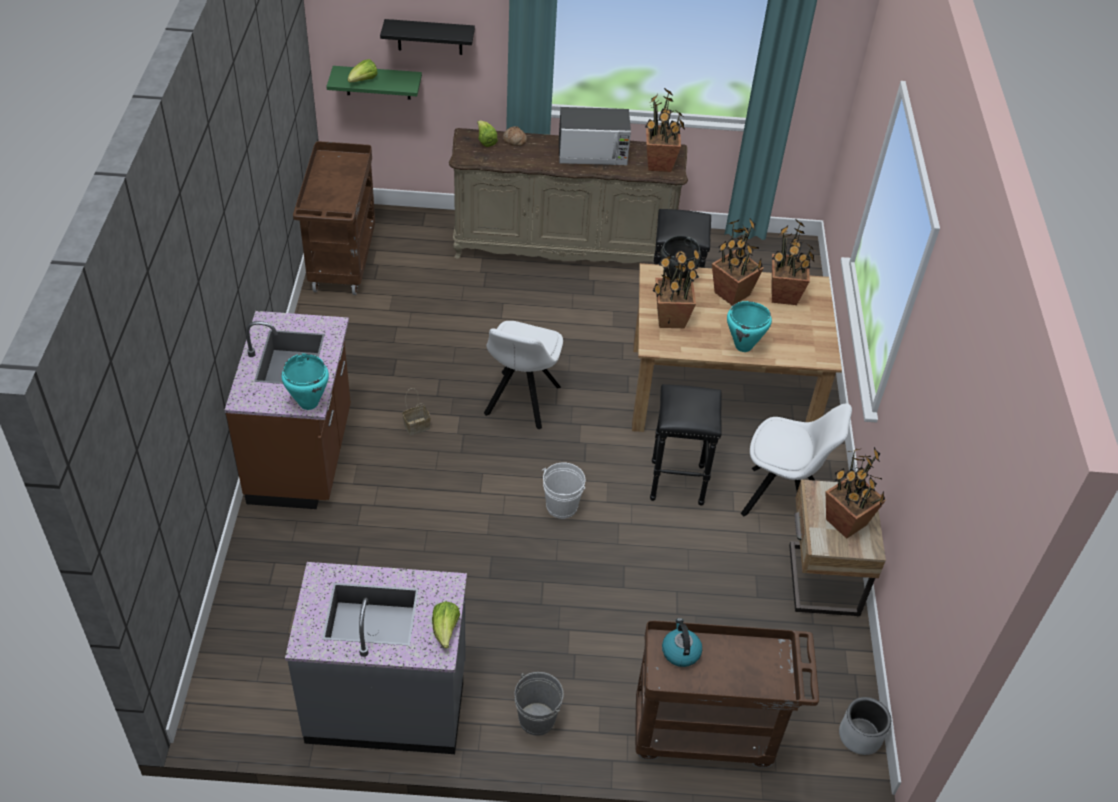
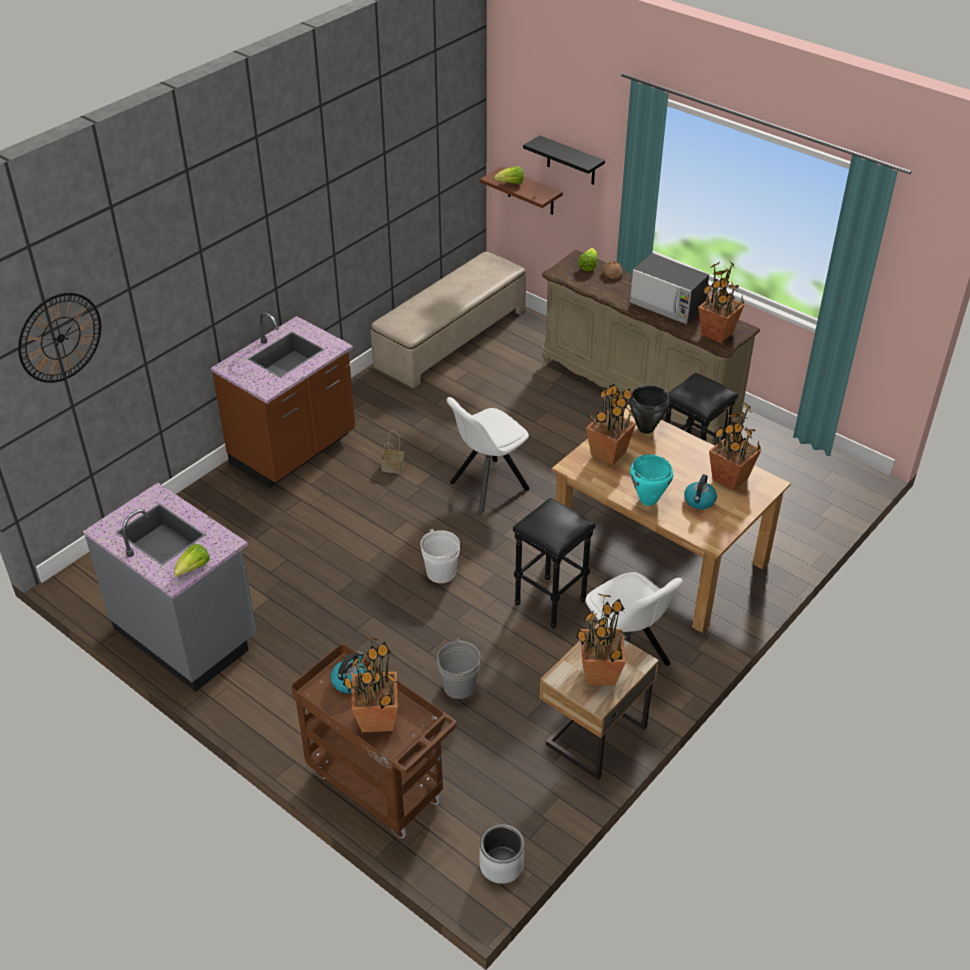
camera: 40 degrees right, 5 degrees down
turquoise cooking pot [281,353,329,410] -> none
brown cart [293,141,375,295] -> beige bench [370,252,526,388]
green shelf [326,66,422,100] -> brown shelf [480,167,563,215]
grey bucket [515,672,564,736] -> grey bucket moved to [437,638,481,699]
potted plant [712,218,764,306] -> potted plant moved to [343,637,399,733]
none -> wall clock [18,293,101,383]
none -> kettle [684,474,717,509]

